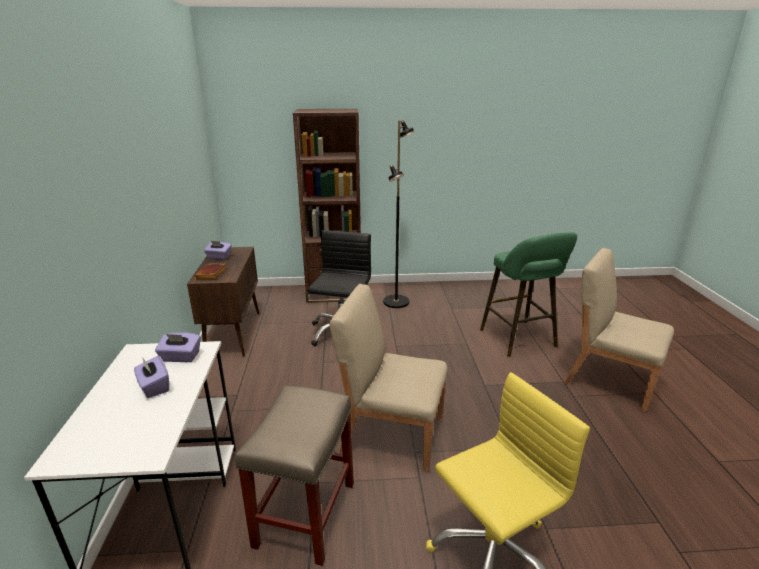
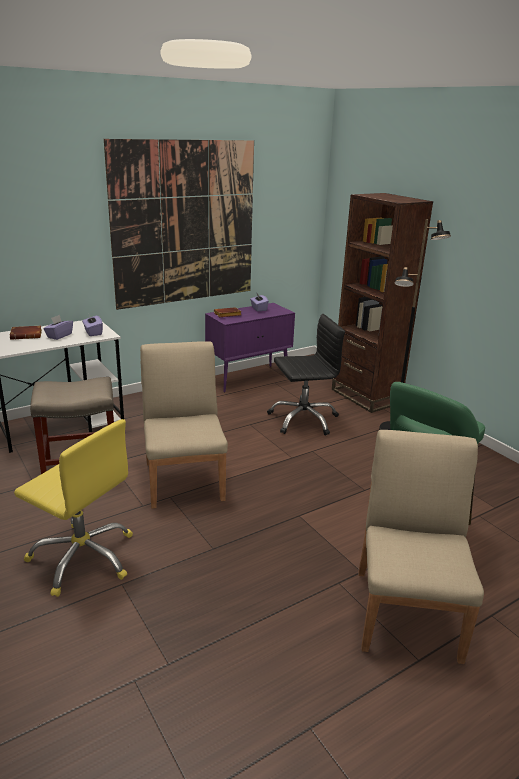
camera: 60 degrees right, 0 degrees up
brown cabinet [187,247,259,357] -> purple cabinet [205,303,295,393]
none -> brown book [10,326,42,340]
none -> picture [104,139,254,310]

